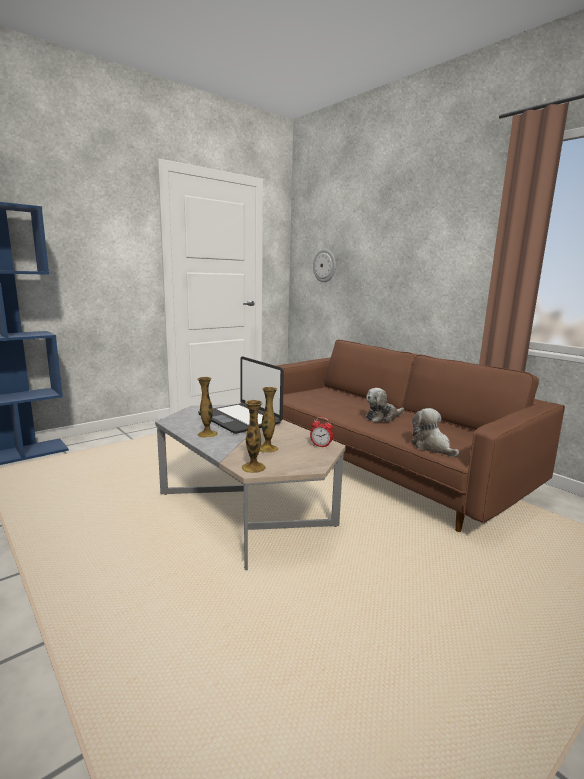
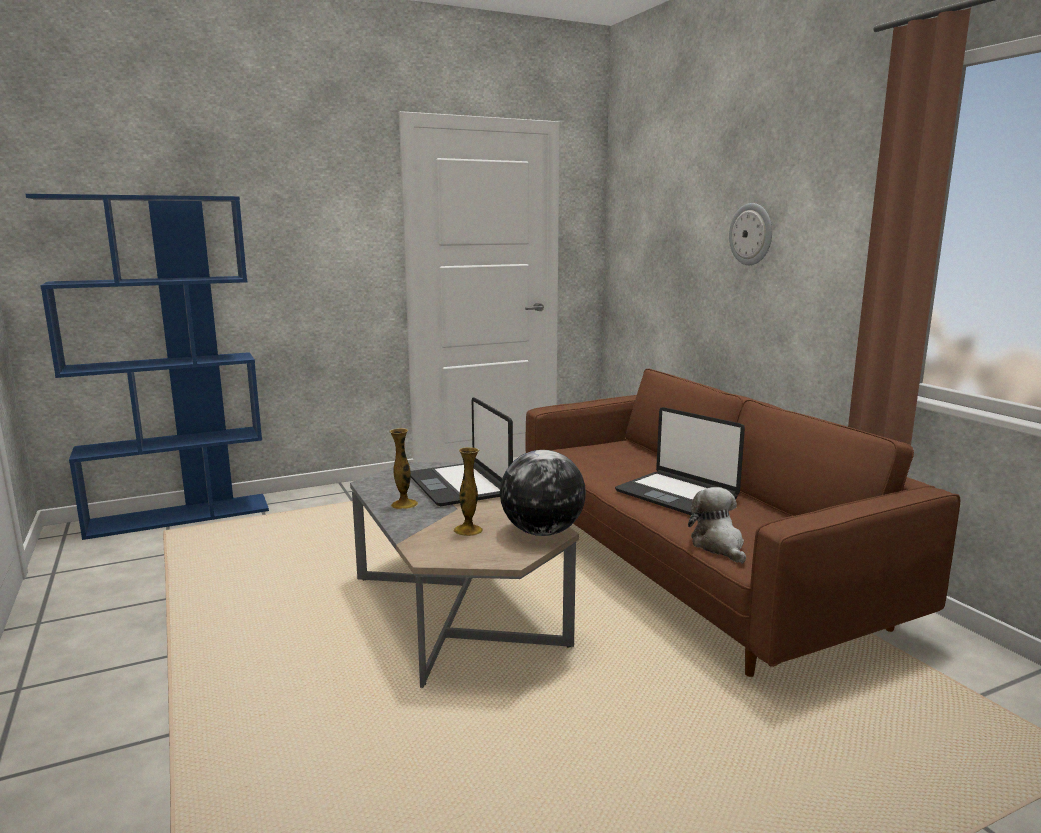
camera: 15 degrees right, 0 degrees up
vase [242,400,266,473] -> none
alarm clock [310,417,333,448] -> globe [500,450,586,536]
wall clock [313,249,336,282] -> wall clock moved to [729,203,772,265]
plush toy [366,388,404,422] -> laptop [615,407,745,515]

